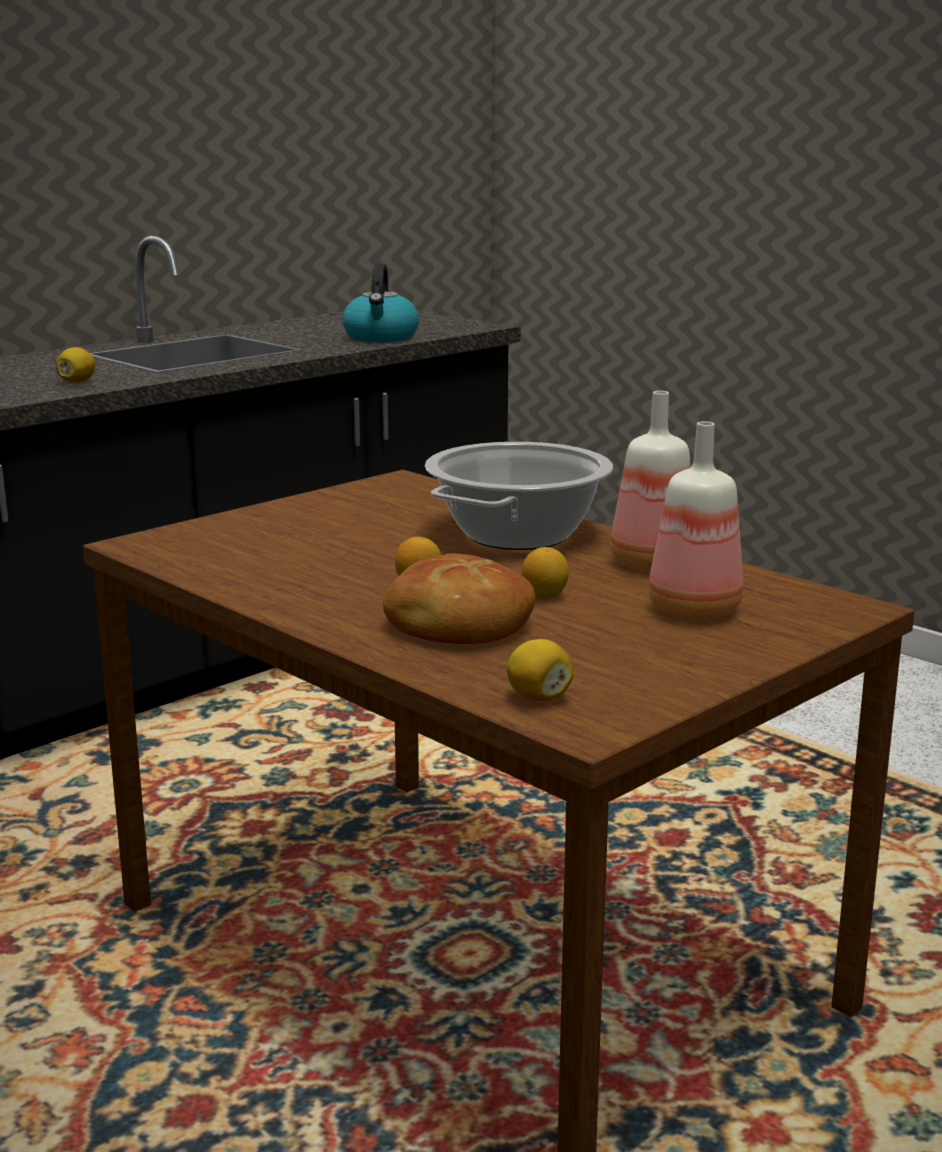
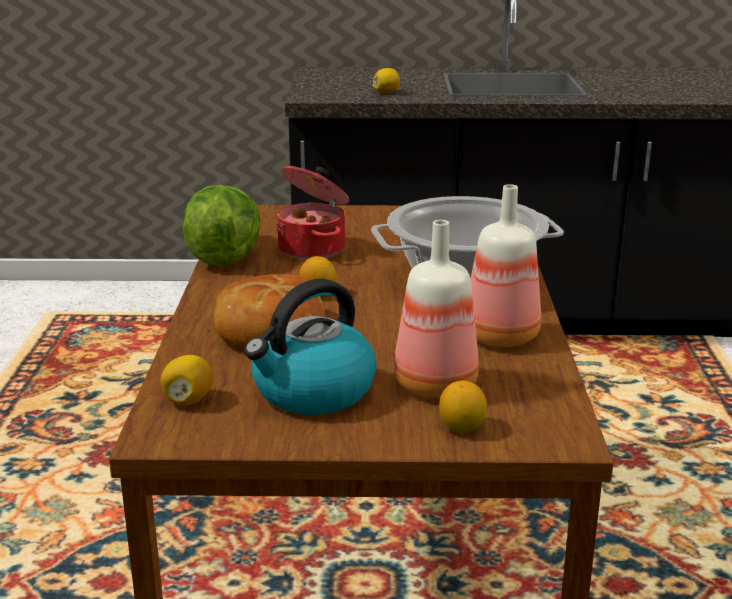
camera: 45 degrees right, 5 degrees up
kettle [343,263,419,342] -> kettle moved to [244,279,377,415]
lemon [521,547,569,598] -> lemon moved to [439,380,487,433]
none -> lettuce [182,185,260,266]
none -> cooking pot [276,166,350,259]

